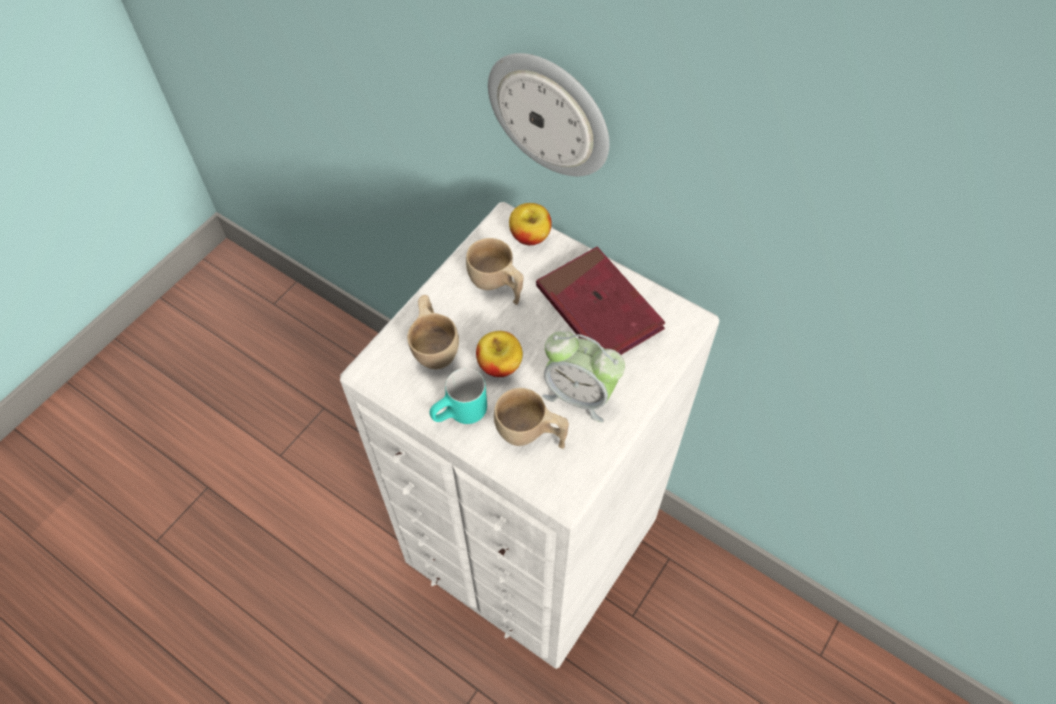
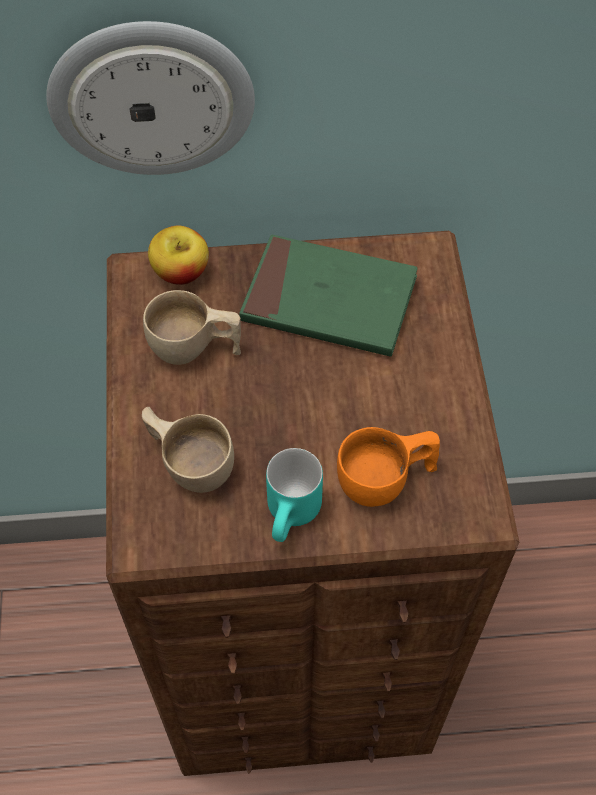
camera: 40 degrees left, 0 degrees up
white dresser [340,202,720,669] -> brown dresser [106,231,519,776]
apple [476,331,523,377] -> none
beige cup [494,388,569,449] -> orange cup [337,427,440,507]
red book [536,247,665,355] -> green book [239,235,418,356]
alarm clock [542,331,625,423] -> none

